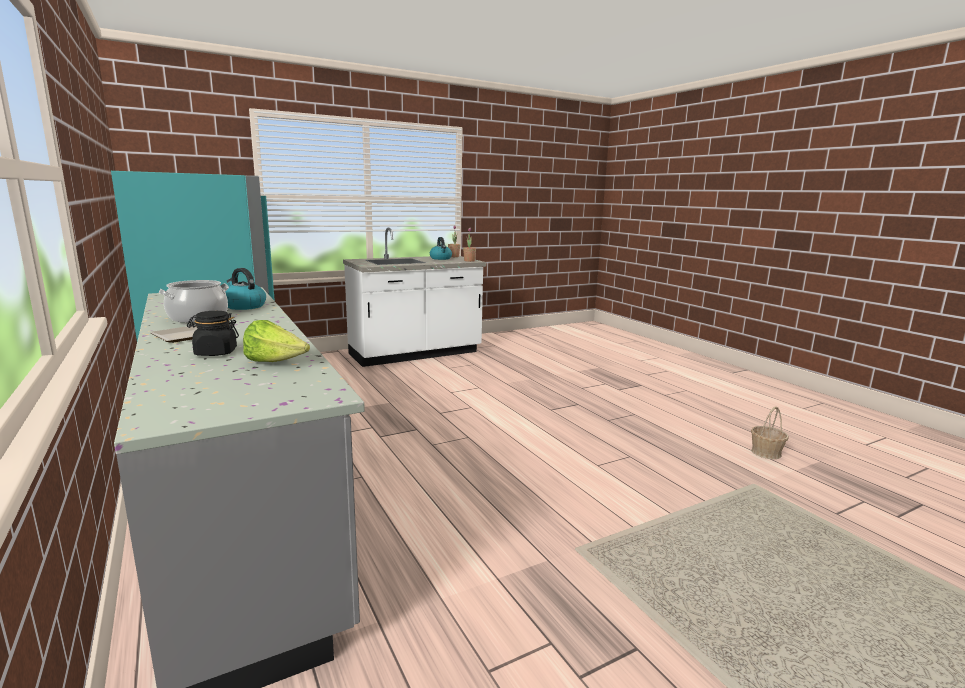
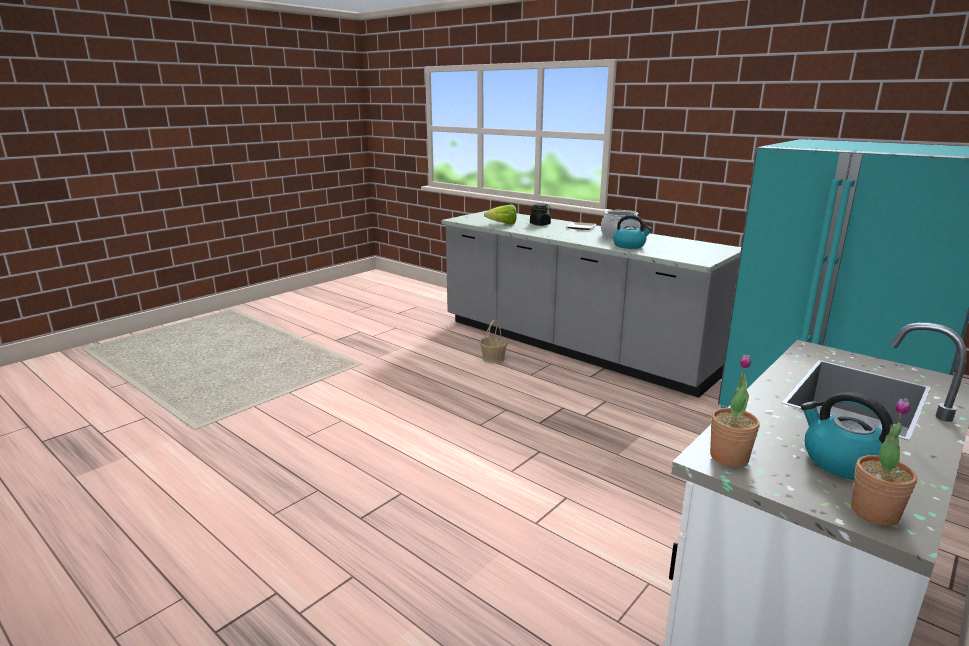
camera: 160 degrees right, 5 degrees up
basket [751,406,789,459] -> basket moved to [480,320,508,363]

